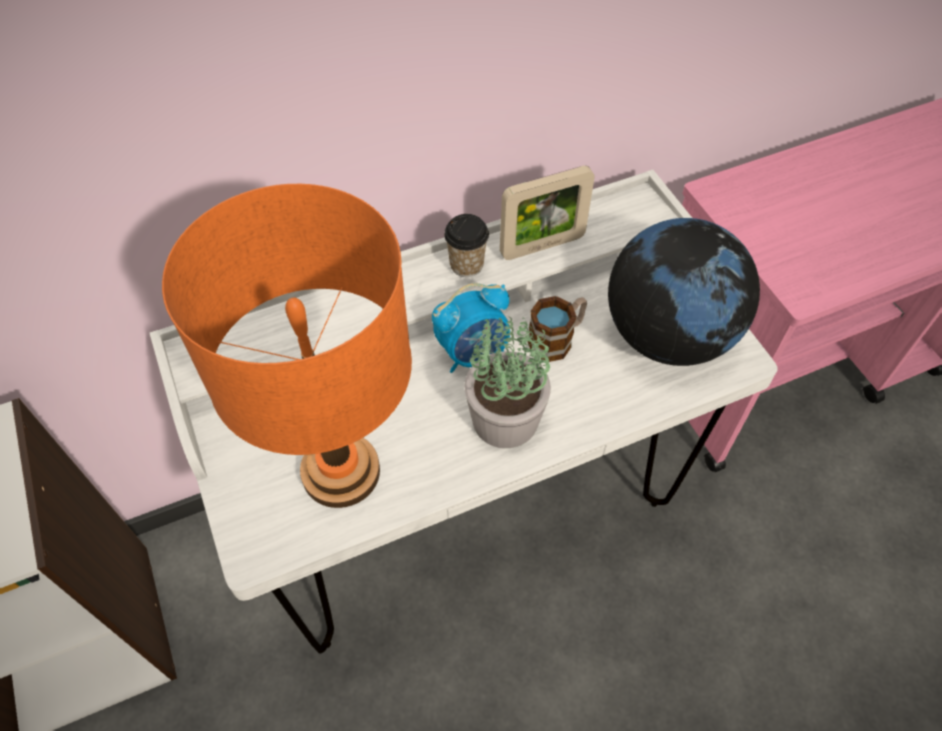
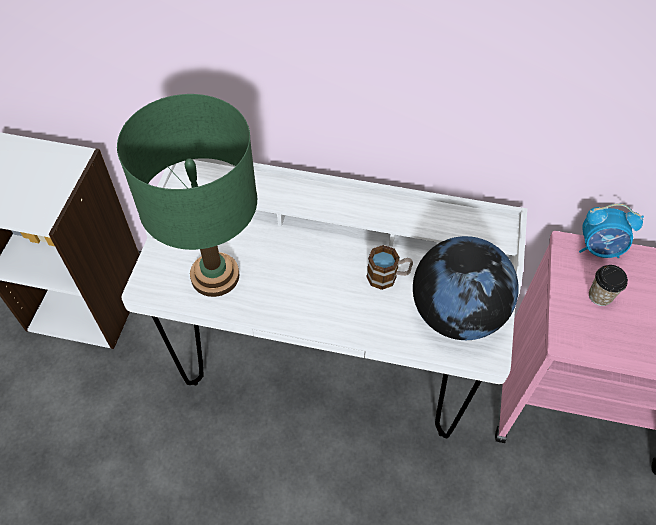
camera: 35 degrees right, 0 degrees up
orange table lamp [162,184,412,508] -> green table lamp [117,94,257,297]
alarm clock [432,283,510,373] -> alarm clock moved to [579,203,644,258]
cup [444,214,489,277] -> cup moved to [589,265,628,306]
potted plant [464,317,551,448] -> none
picture frame [500,166,595,260] -> none

